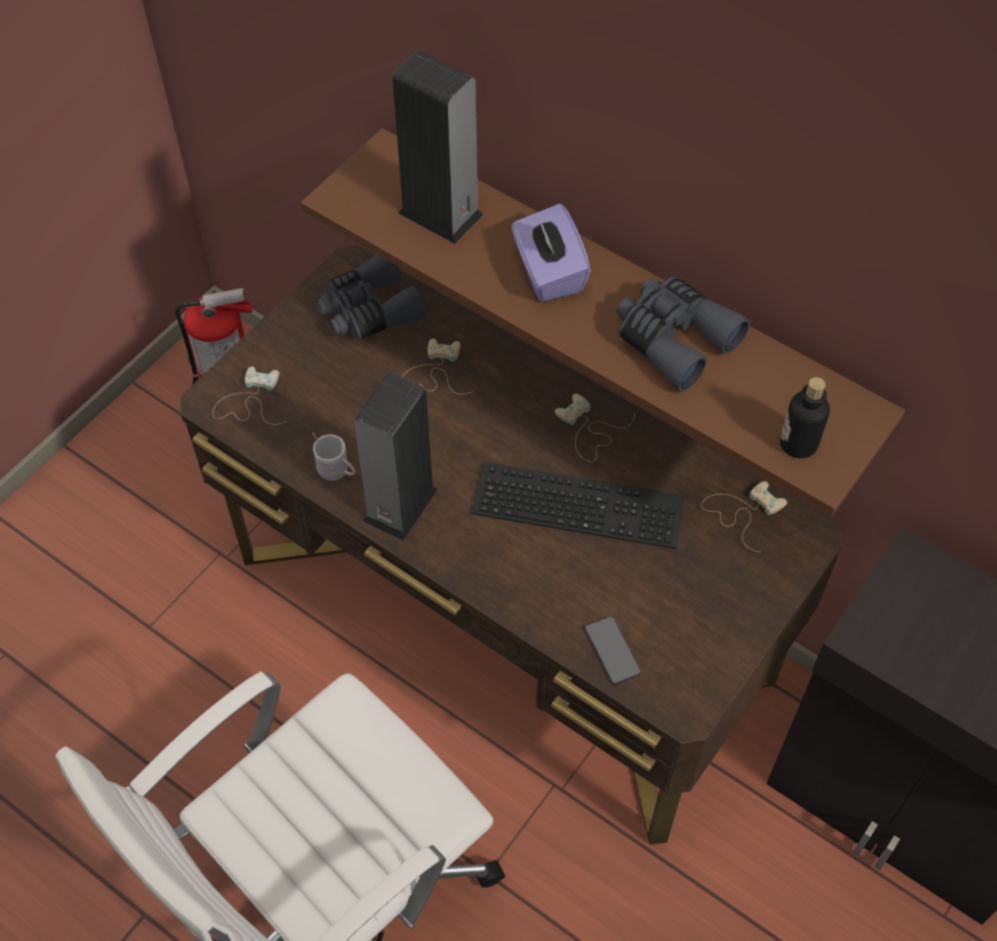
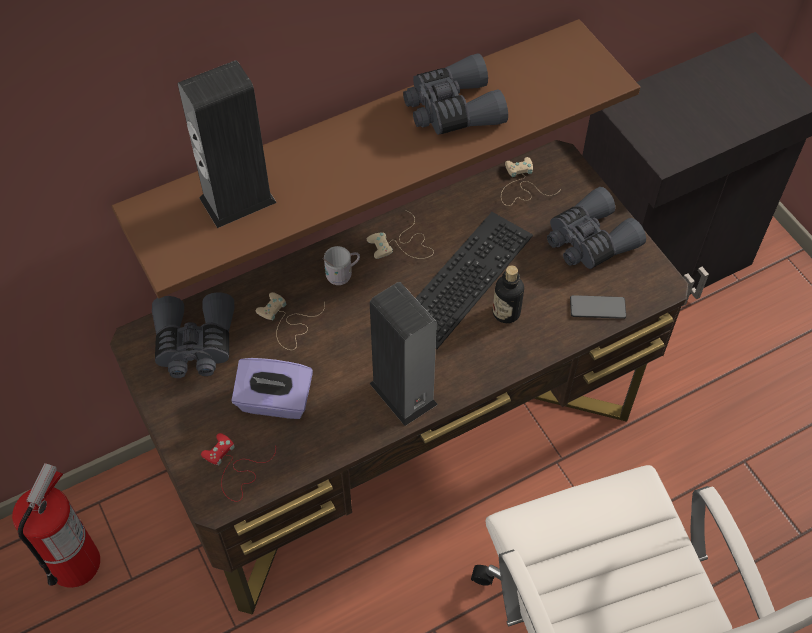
camera: 65 degrees left, 0 degrees up
white game controller [213,366,286,425] -> red game controller [201,433,276,502]
white mug [312,432,356,481] -> white mug moved to [322,246,360,285]
purple tissue box [511,204,591,302] -> purple tissue box moved to [231,358,313,419]
bottle [780,377,830,458] -> bottle moved to [493,266,524,323]
none -> grey binoculars [547,187,646,269]

